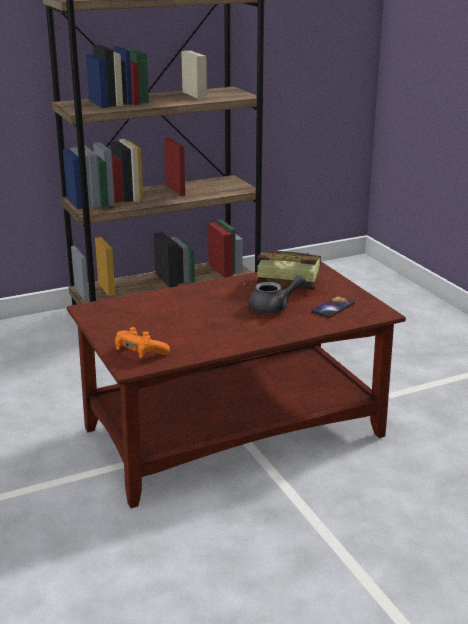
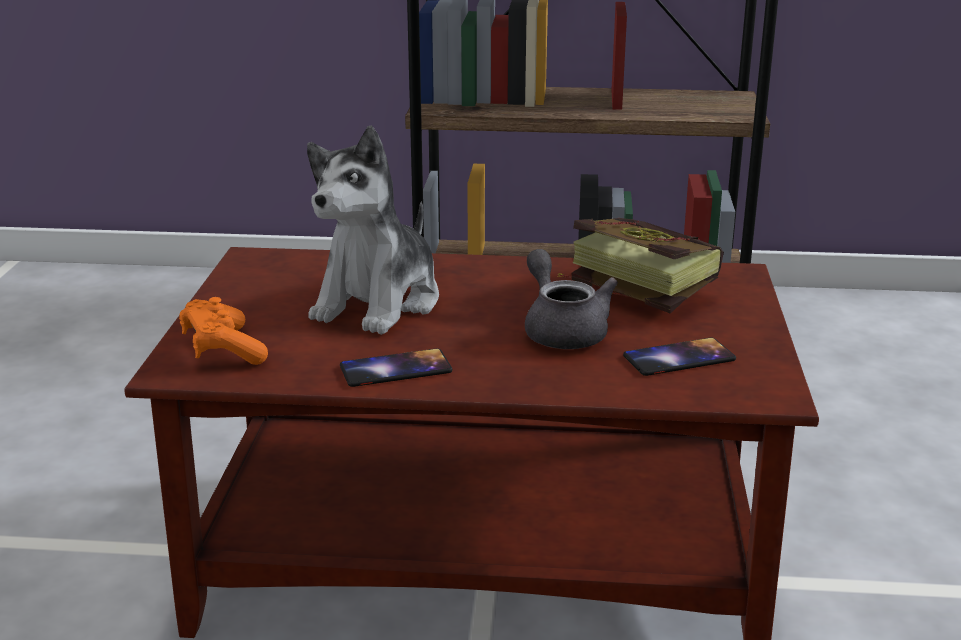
camera: 30 degrees right, 0 degrees up
grey teapot [249,274,306,314] -> grey teapot turned 120 degrees counterclockwise [525,249,618,349]
none -> plush toy [307,125,439,335]
none -> phone [340,348,453,387]

